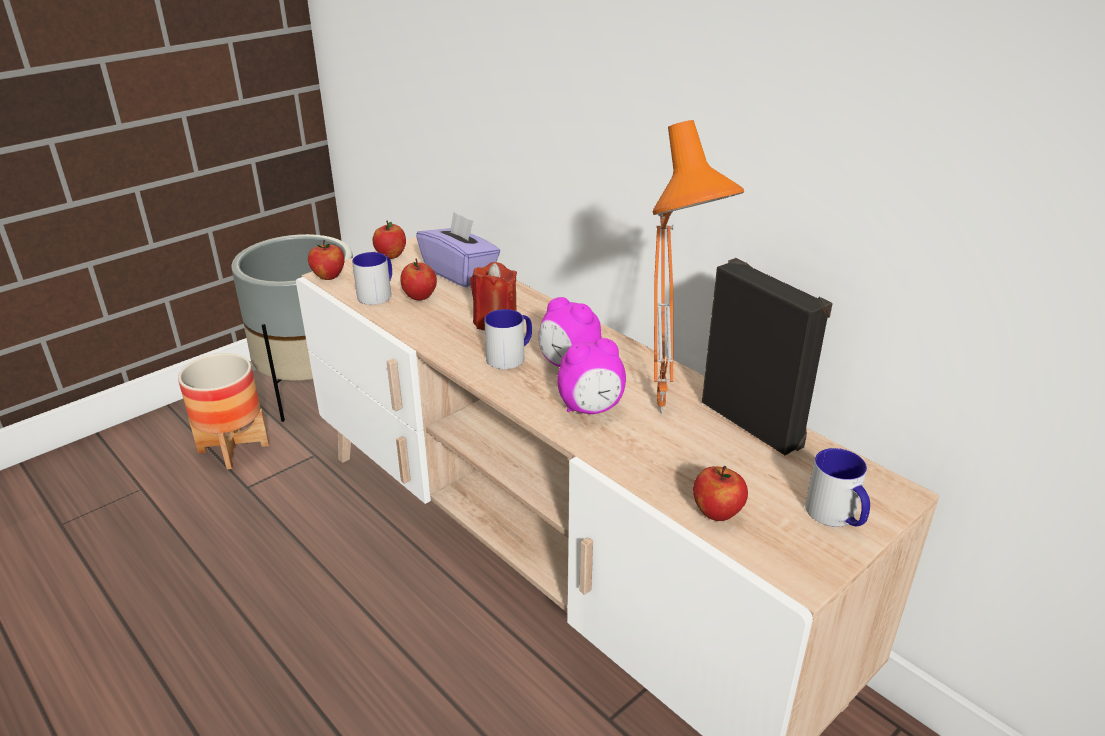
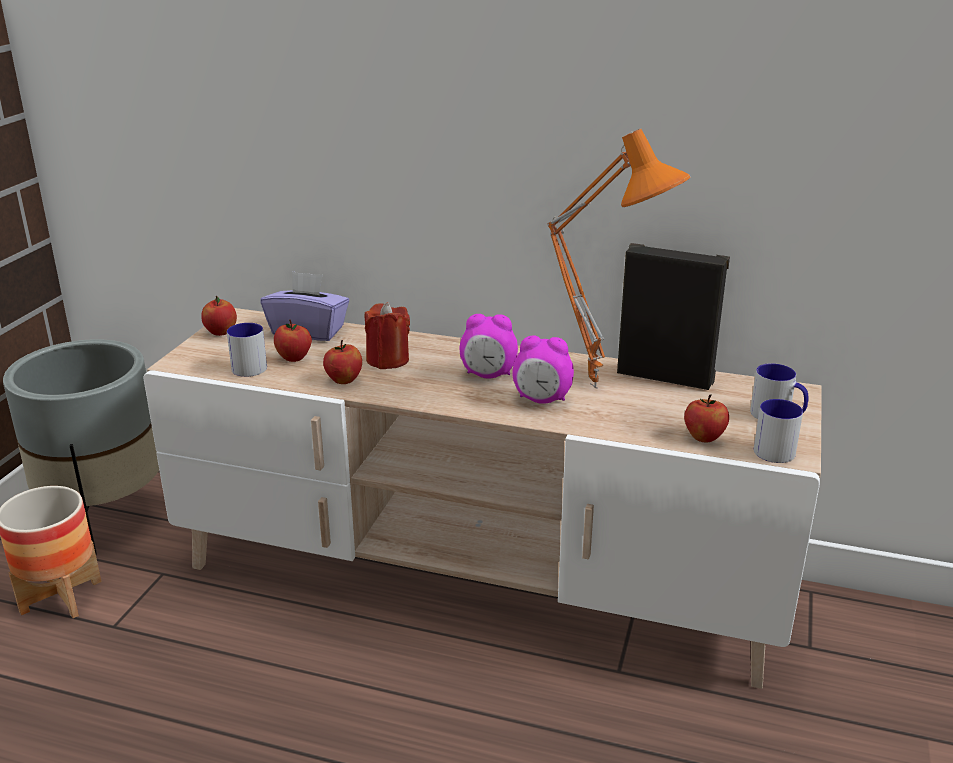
camera: 30 degrees left, 5 degrees down
apple [308,240,345,280] -> apple moved to [323,340,362,384]
mug [484,309,532,369] -> mug moved to [754,399,803,463]
alarm clock [557,338,626,414] -> alarm clock turned 60 degrees clockwise [512,336,574,404]

